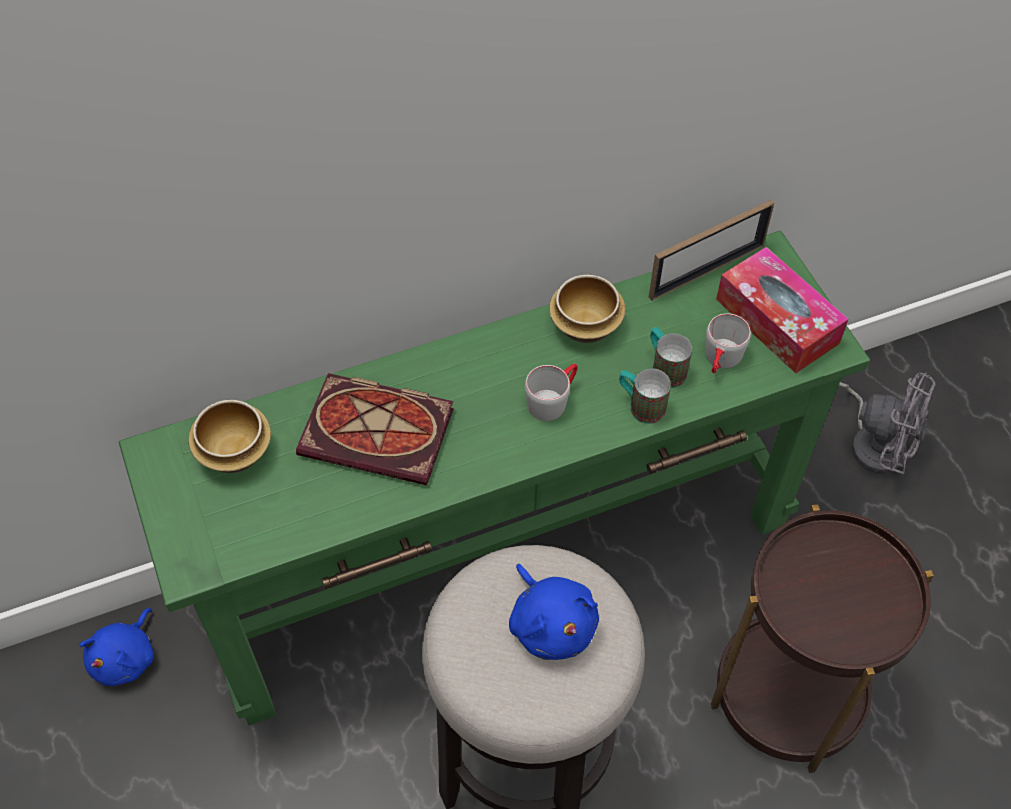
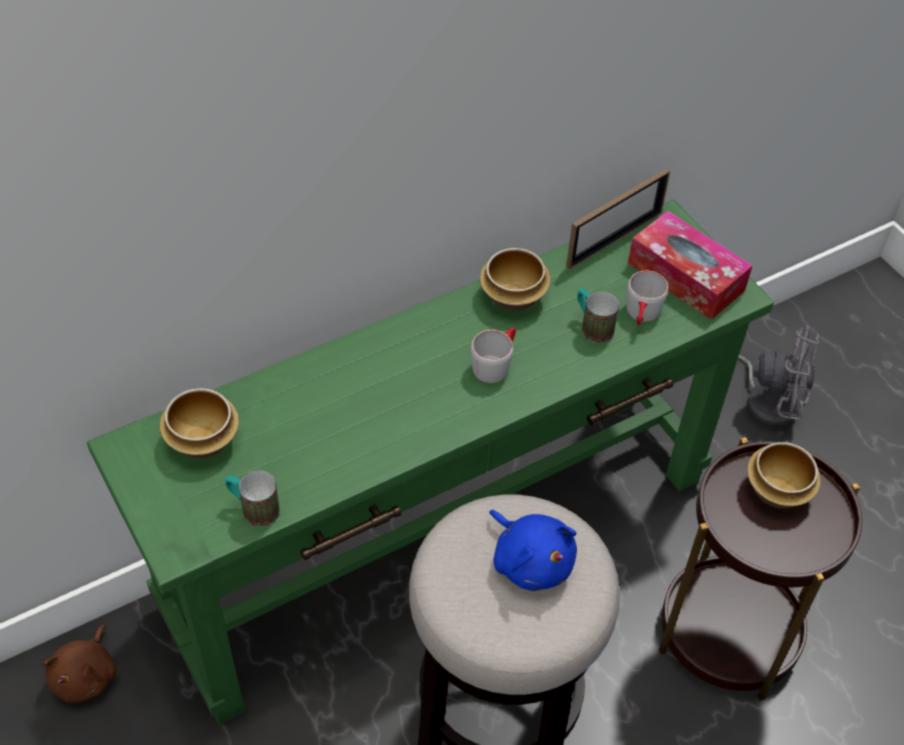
camera: 10 degrees left, 5 degrees down
blue plush toy [80,608,154,686] -> brown plush toy [43,625,116,703]
book [296,373,454,485] -> none
mug [619,368,671,424] -> mug moved to [225,470,280,527]
none -> bowl [747,442,821,508]

